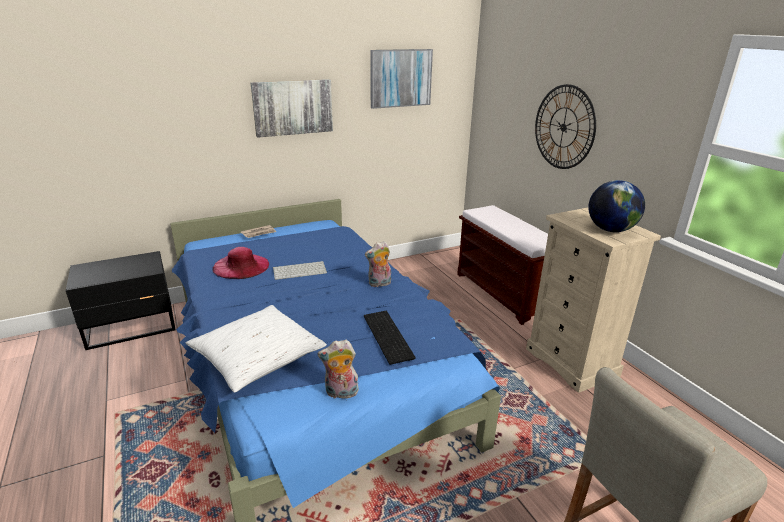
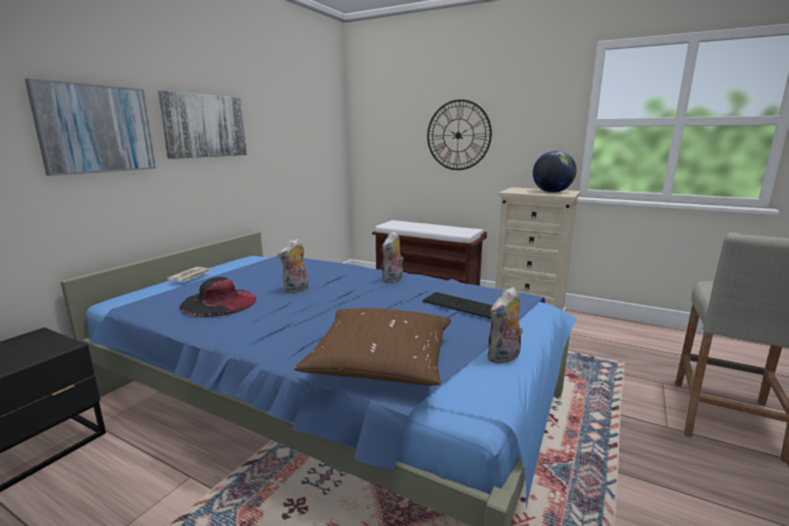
camera: 35 degrees left, 10 degrees down
white pillow [186,305,327,393] -> brown pillow [294,308,451,386]
pink hat [212,247,269,279] -> black hat [179,277,257,317]
keyboard [273,261,327,280] -> plush toy [278,239,309,294]
picture [370,49,433,109] -> picture moved to [25,78,156,176]

